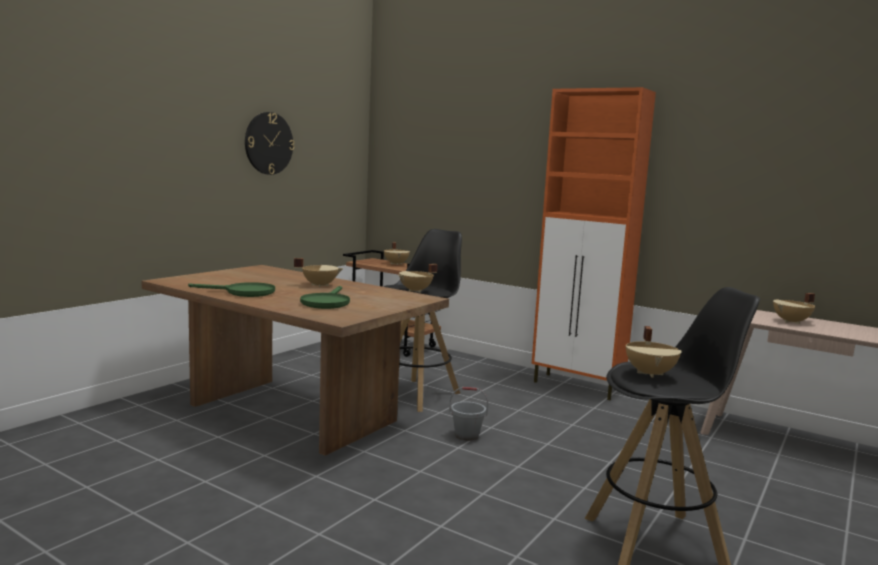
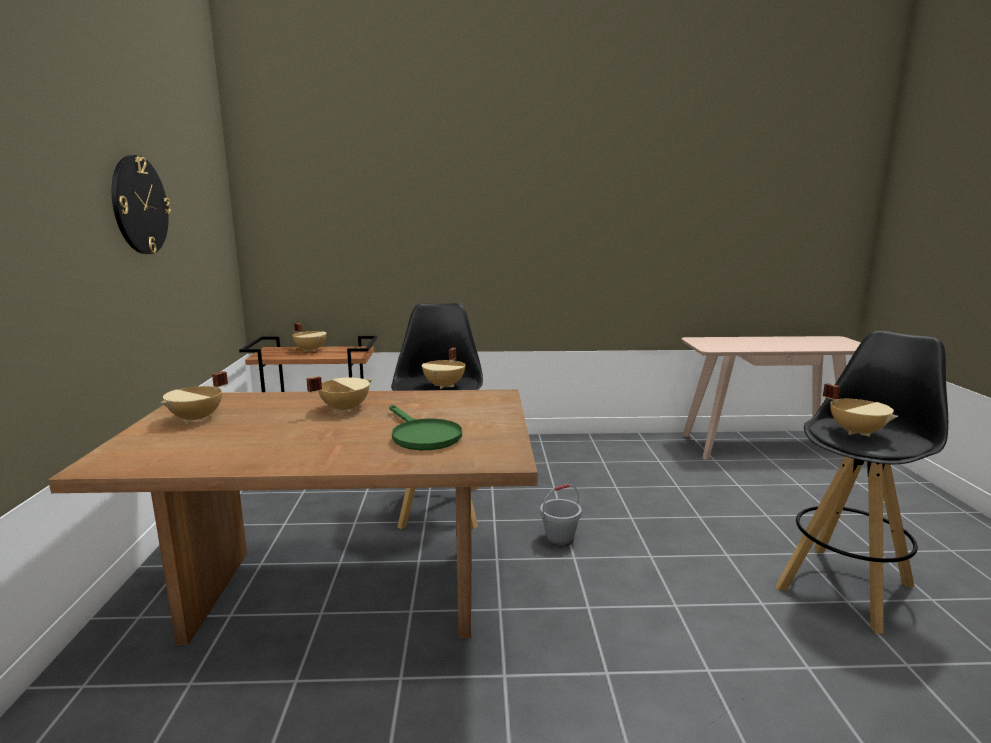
camera: 35 degrees left, 5 degrees up
green frying pan [188,282,275,297] -> none
orange cabinet [532,87,656,400] -> none
beige cooking pot [773,293,815,324] -> beige cooking pot moved to [160,371,228,423]

